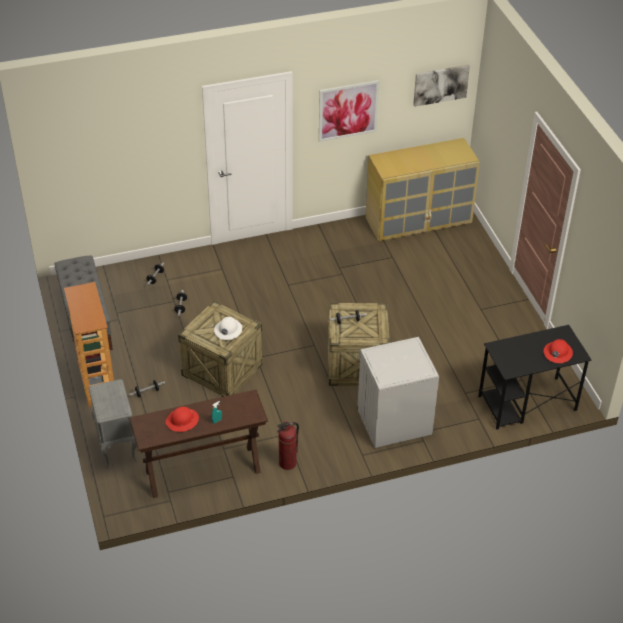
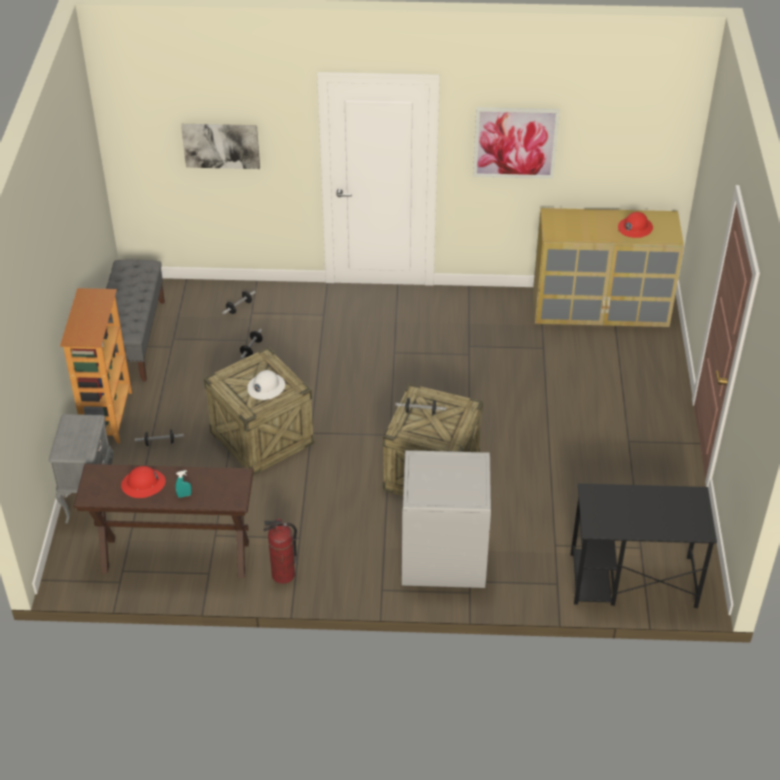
camera: 20 degrees right, 0 degrees up
picture [413,65,470,107] -> picture moved to [181,124,260,169]
red hard hat [544,339,573,363] -> red hard hat moved to [618,212,653,238]

